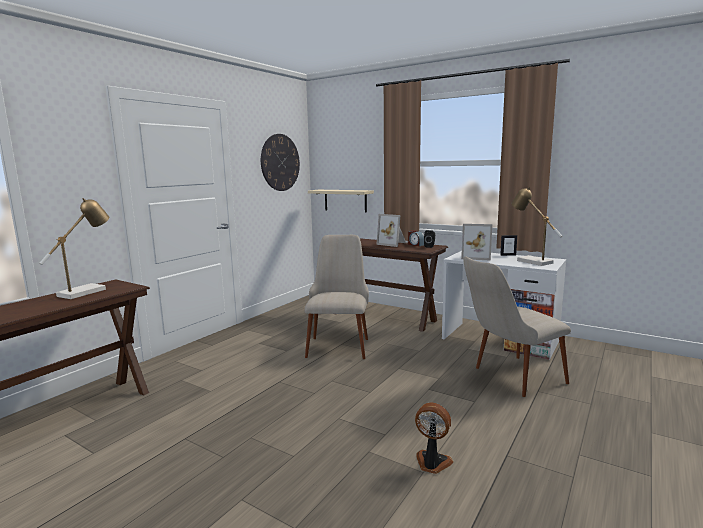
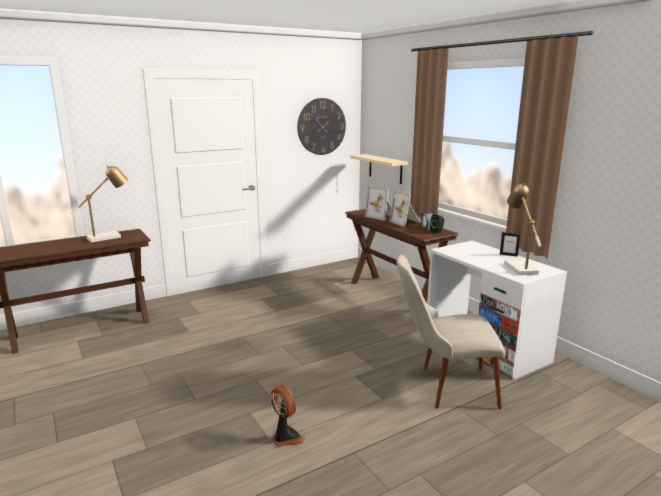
camera: 25 degrees right, 5 degrees up
beige chair [304,235,369,359] -> none
picture frame [461,224,492,261] -> picture frame moved to [365,186,391,221]

